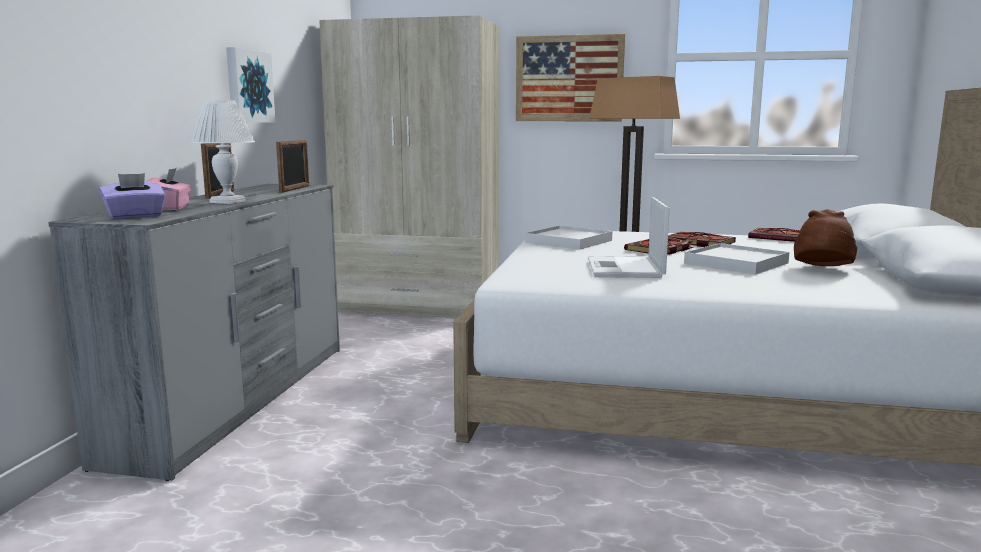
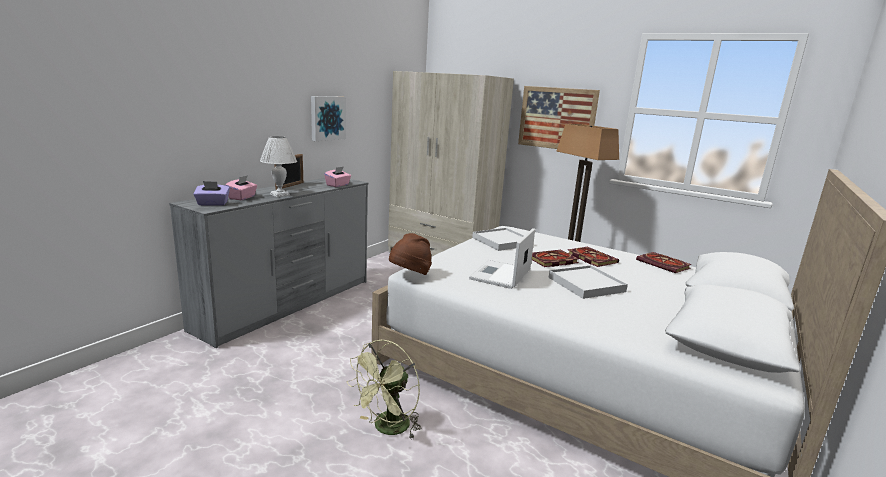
camera: 20 degrees right, 5 degrees up
picture frame [276,140,309,193] -> pink tissue box [324,166,351,187]
brown hat [794,209,857,266] -> brown hat moved to [389,233,432,275]
none -> green fan [347,340,421,439]

